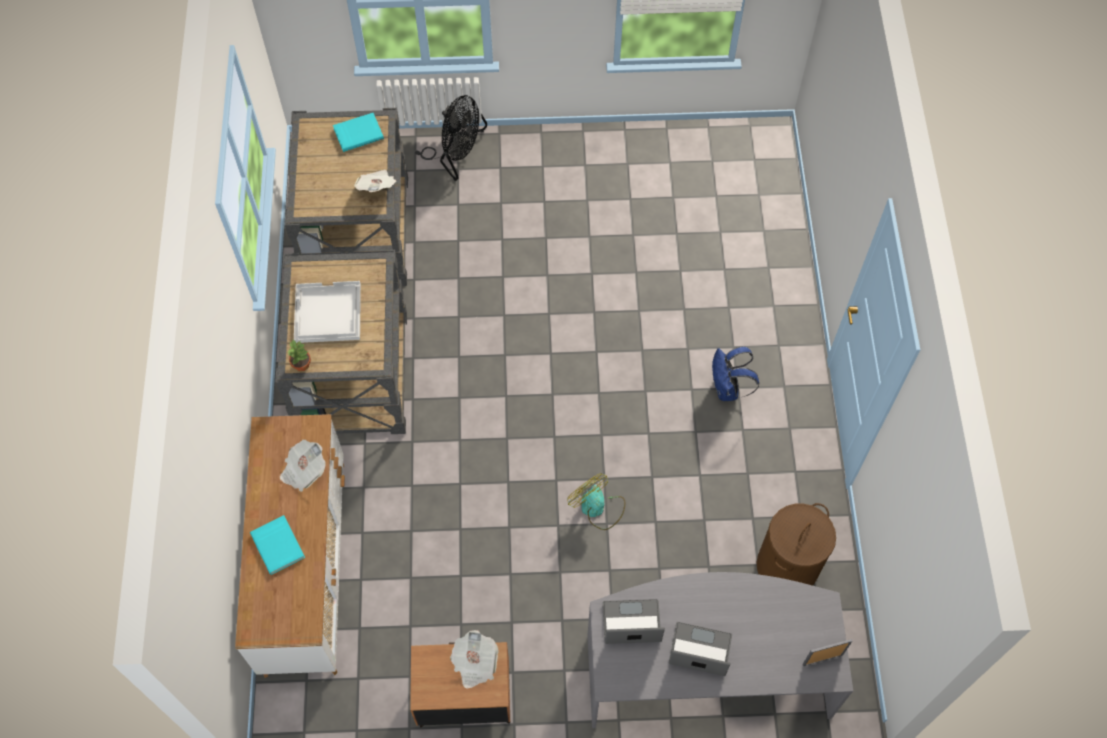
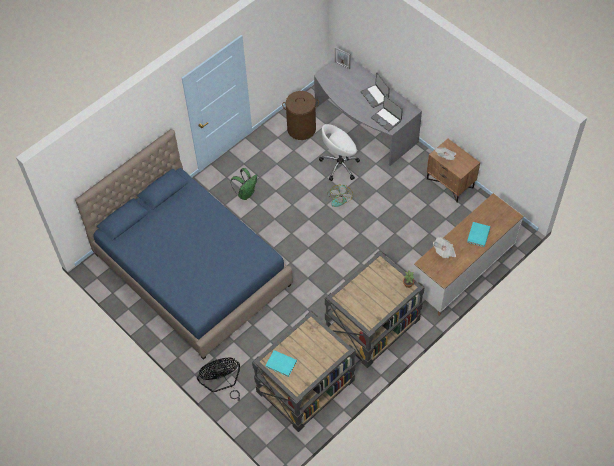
camera: 130 degrees left, 5 degrees down
white tray [294,281,361,343] -> none
newspaper [354,170,397,192] -> none
blue backpack [712,346,759,401] -> green backpack [230,168,257,200]
none -> blue bed [75,129,293,360]
none -> white office chair [319,124,360,181]

